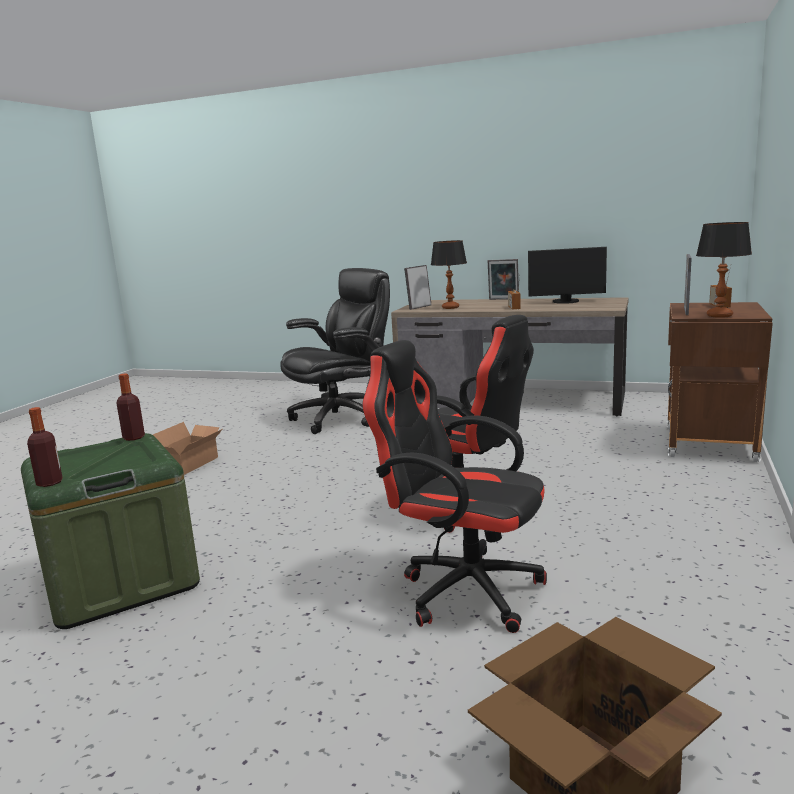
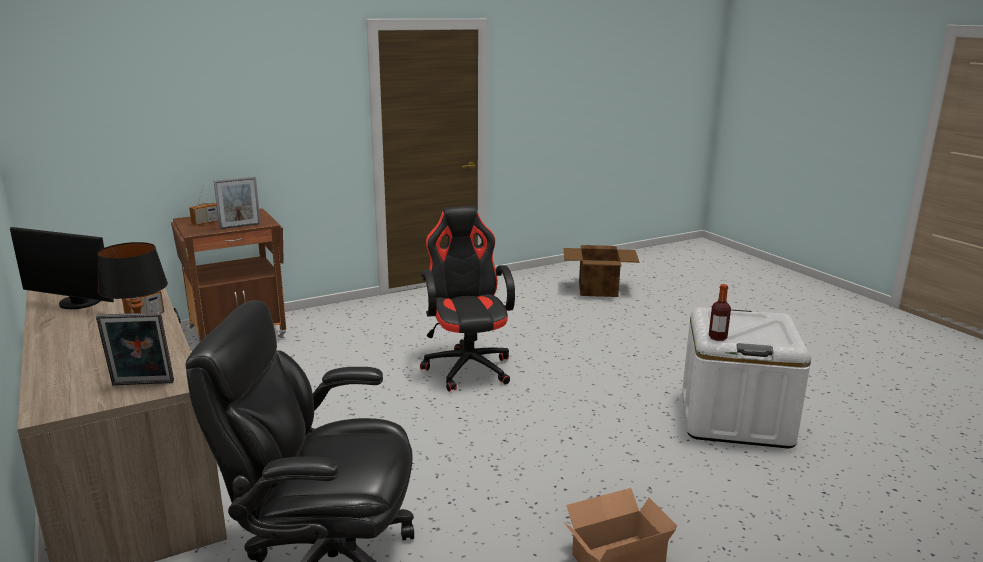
camera: 140 degrees left, 5 degrees up
green storage box [21,433,200,629] -> white storage box [682,307,811,448]
bottle [27,407,62,487] -> none
black office chair [362,340,547,633] -> none
picture frame [488,259,519,300] -> none
monitor [528,247,607,304] -> monitor turned 150 degrees clockwise [10,227,114,309]
table lamp [696,222,752,318] -> none

